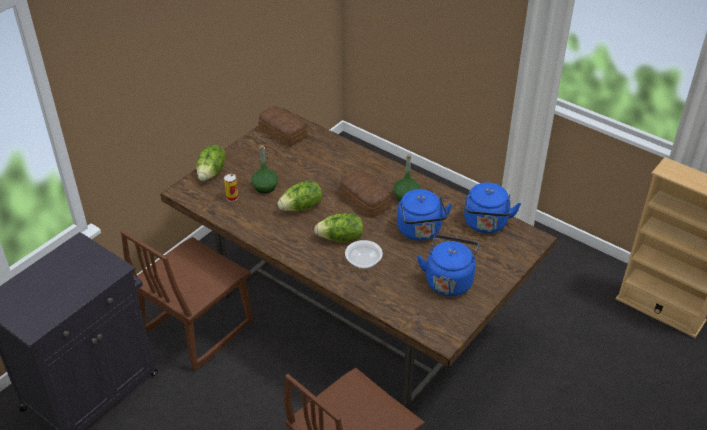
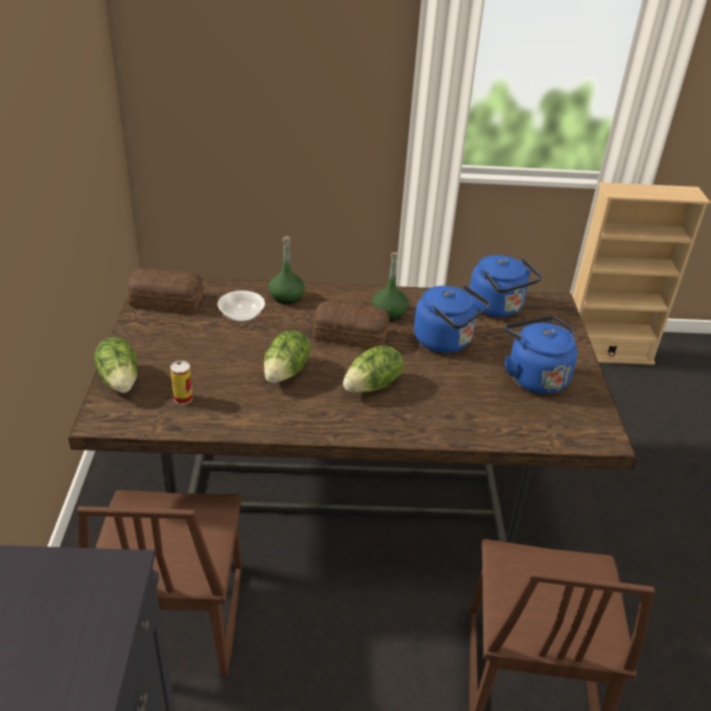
camera: 40 degrees left, 5 degrees down
green bottle [251,145,278,193] -> green bottle moved to [269,236,305,304]
bowl [345,240,383,269] -> bowl moved to [218,291,265,321]

